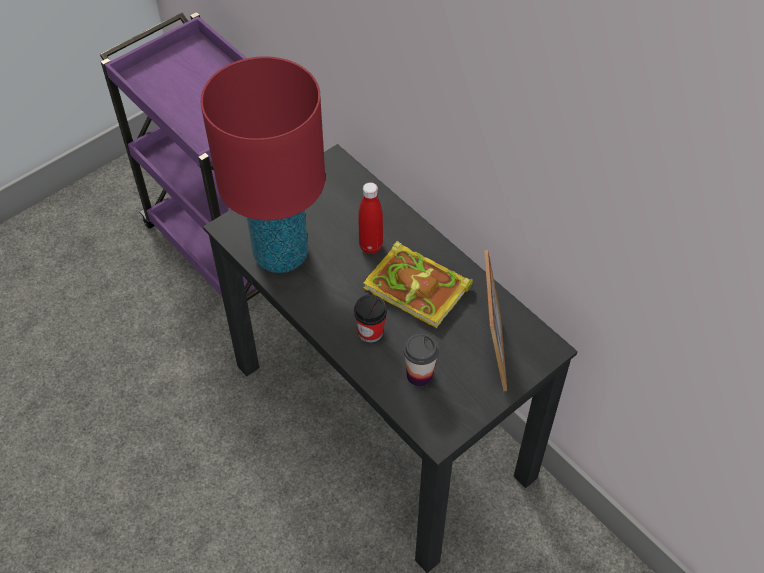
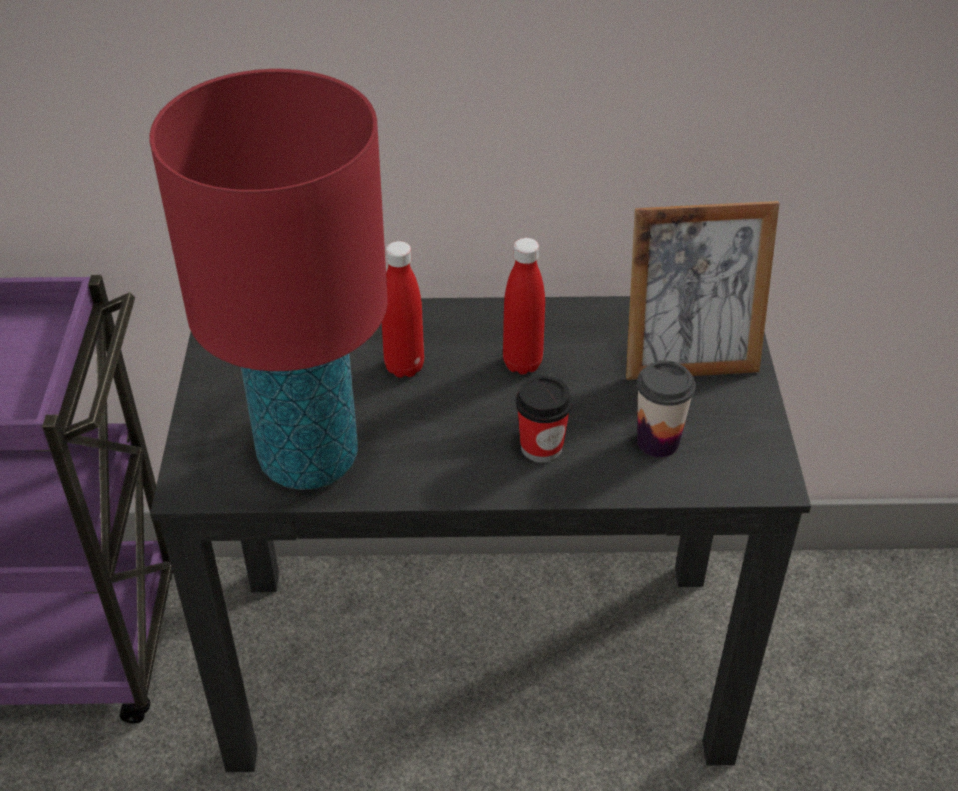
camera: 50 degrees left, 10 degrees down
book [364,241,473,328] -> red bottle [503,238,545,375]
picture frame [484,250,507,391] -> picture frame turned 135 degrees clockwise [626,201,779,380]

